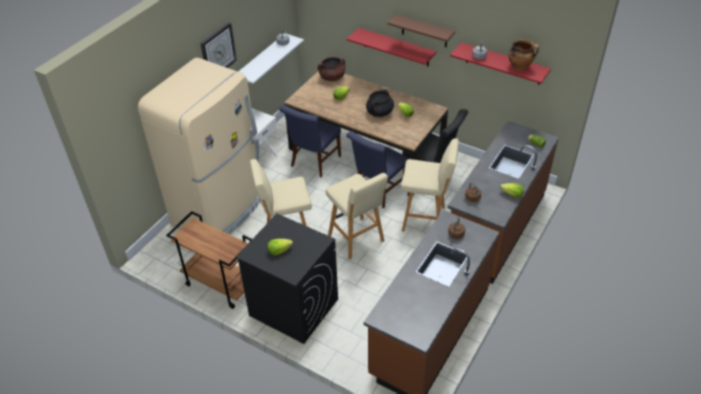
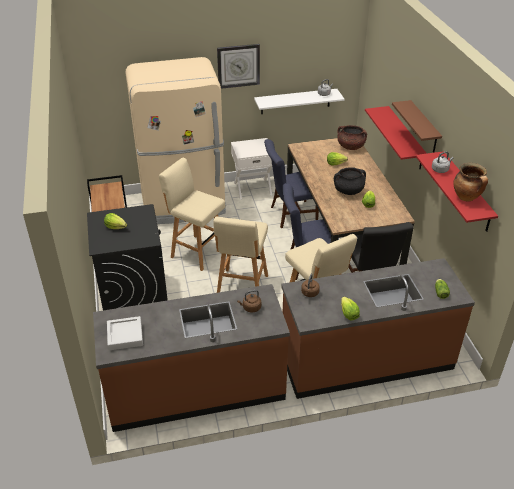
camera: 45 degrees right, 5 degrees down
none -> grey tray [107,316,143,350]

